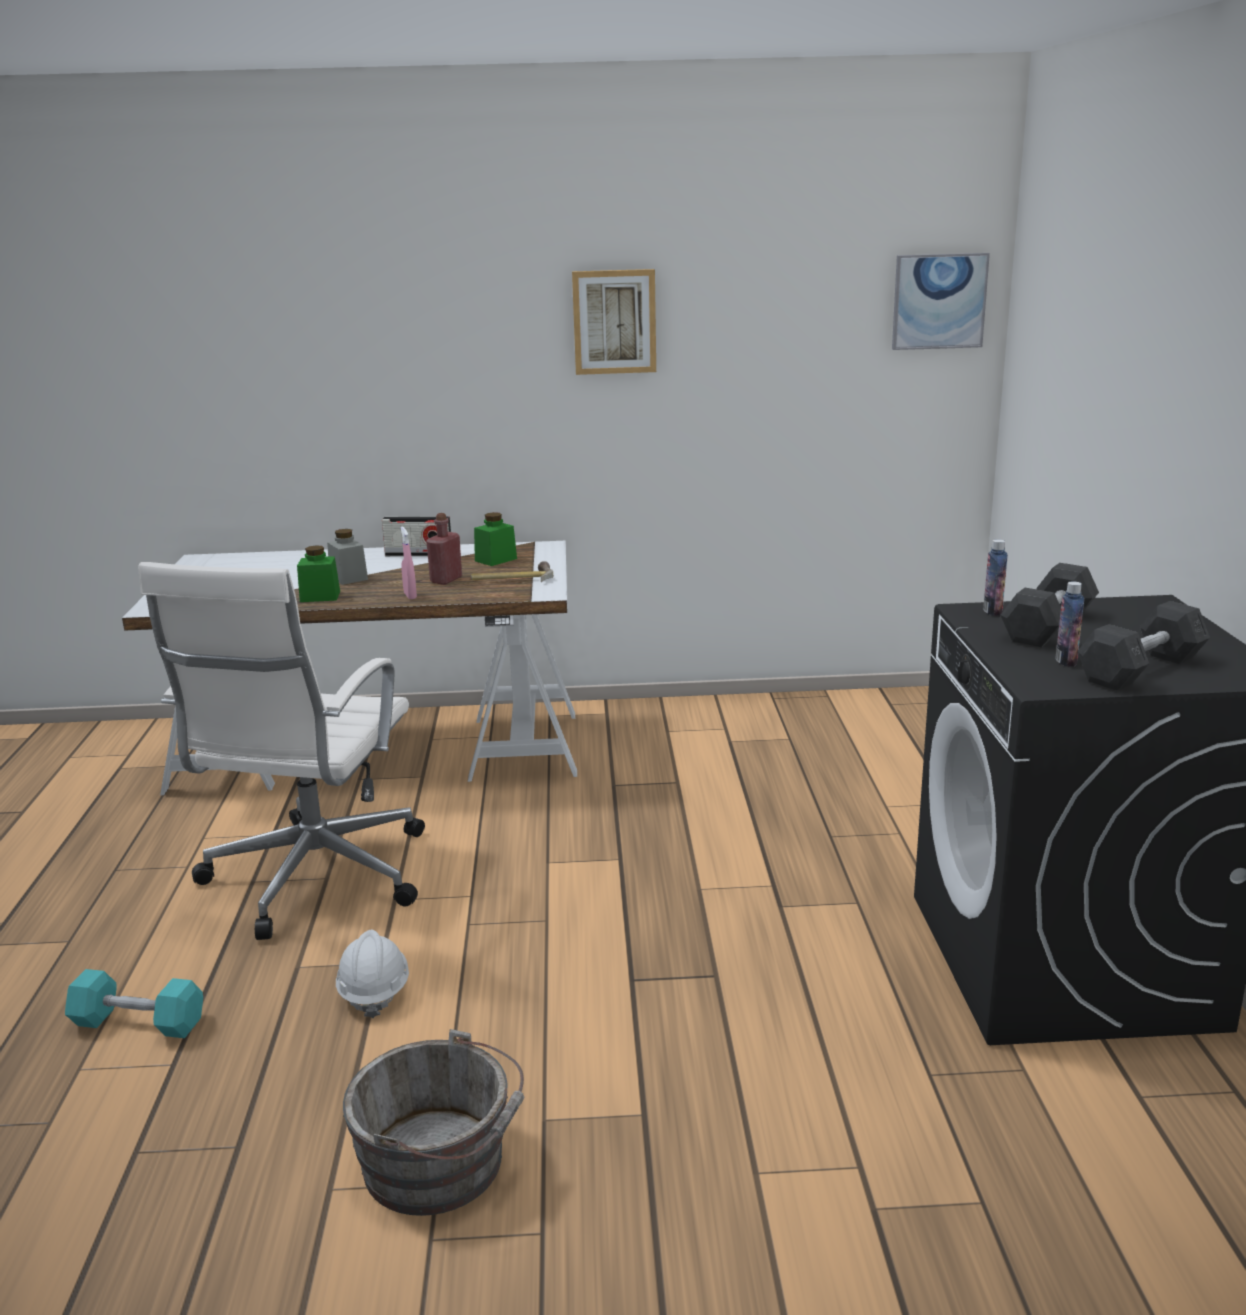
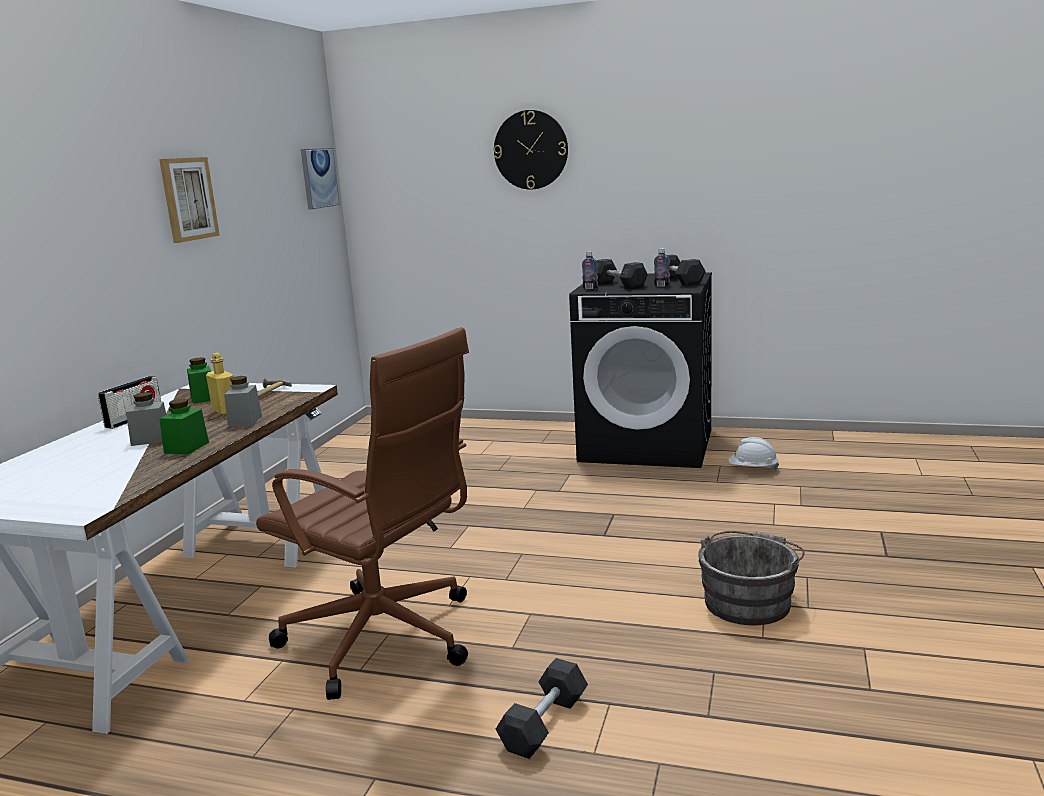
camera: 70 degrees left, 5 degrees down
turquoise dumbbell [65,969,203,1038] -> grey dumbbell [496,658,588,759]
white office chair [138,562,425,940] -> brown office chair [256,327,469,700]
white hard hat [336,930,409,1018] -> white hard hat moved to [728,437,779,470]
pink spray bottle [400,527,417,599] -> grey jar [224,376,262,427]
red bottle [426,513,462,585] -> yellow bottle [206,353,234,415]
none -> wall clock [494,110,568,190]

